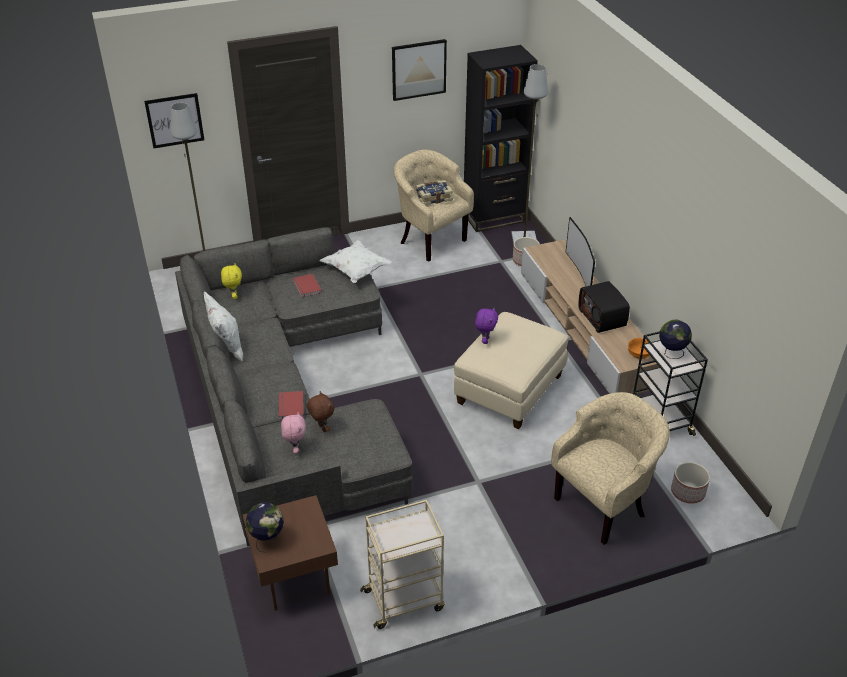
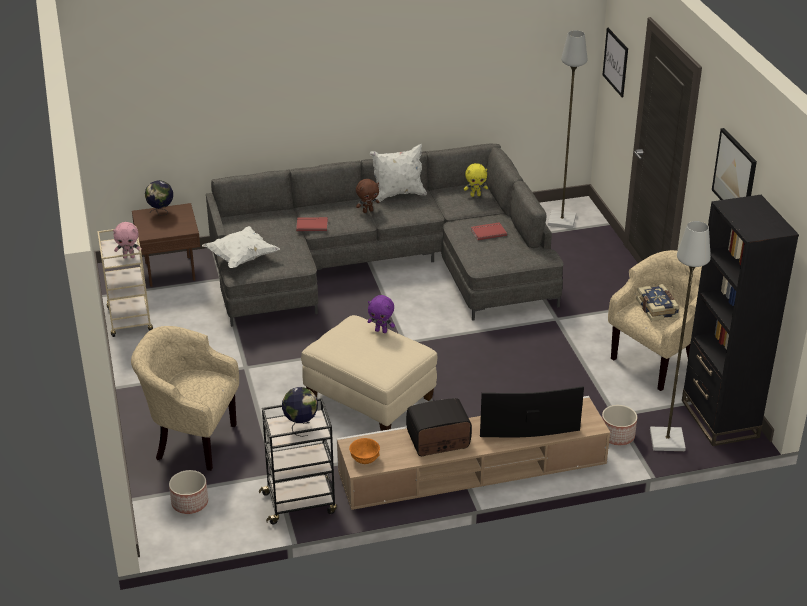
camera: 95 degrees right, 5 degrees down
pink plush toy [281,412,306,453] -> pink plush toy moved to [113,222,142,258]
brown plush toy [307,391,334,432] -> brown plush toy moved to [356,179,379,213]
white pillow [319,240,392,283] -> white pillow moved to [202,226,280,268]
beige armchair [551,392,670,545] -> beige armchair turned 135 degrees clockwise [131,326,239,471]

